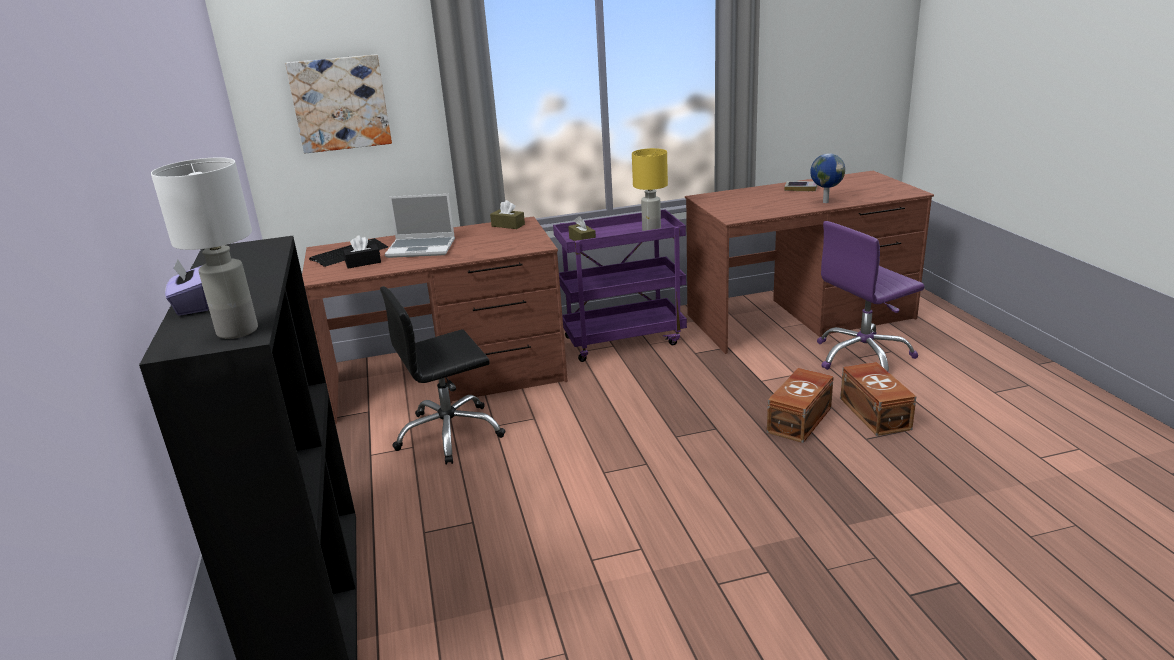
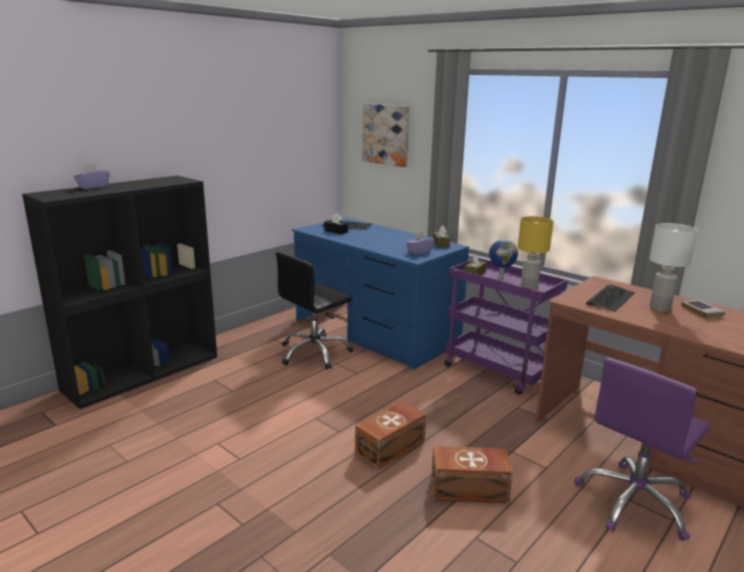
camera: 55 degrees right, 5 degrees down
white table lamp [151,157,258,339] -> white table lamp moved to [649,223,697,312]
brown desk [302,216,568,424] -> blue desk [292,217,469,370]
black office chair [380,286,505,465] -> black office chair turned 75 degrees counterclockwise [276,252,353,370]
laptop [385,194,455,258] -> none
globe [810,153,845,203] -> globe moved to [489,239,518,281]
purple office chair [817,221,924,373] -> purple office chair turned 75 degrees counterclockwise [574,358,710,541]
brown storage box [840,362,916,436] -> brown storage box moved to [355,401,426,470]
none -> purple tissue box [406,232,434,255]
none -> keyboard [586,284,635,312]

